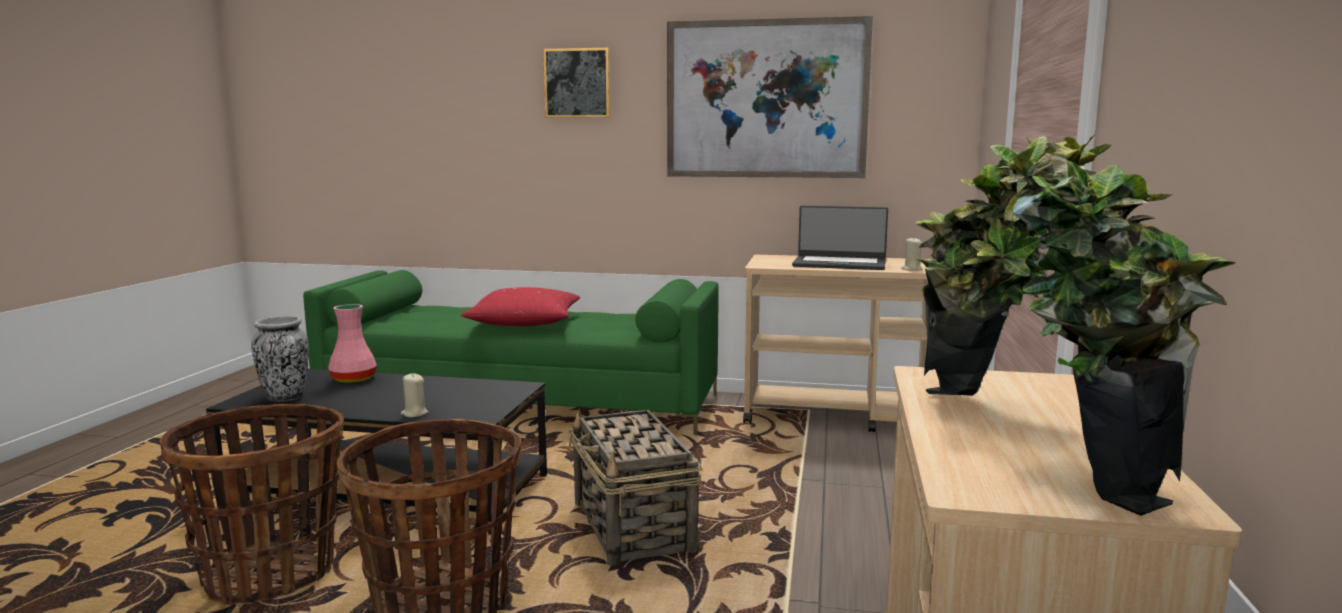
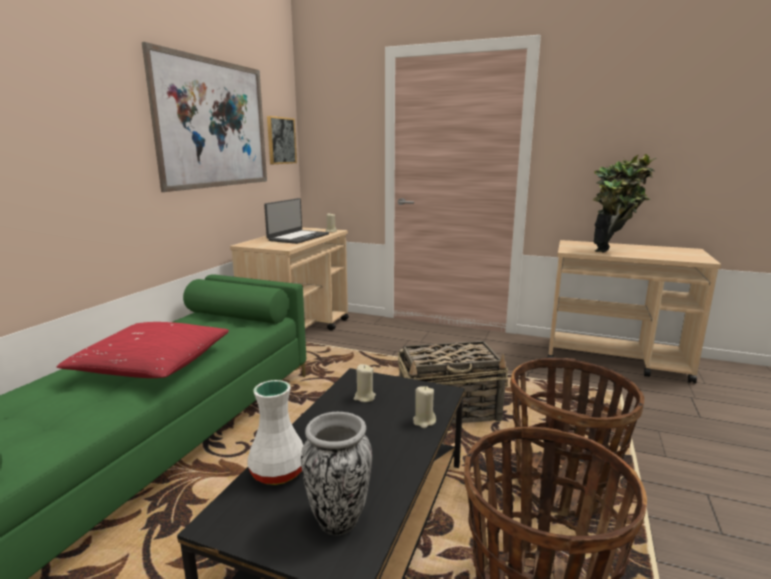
camera: 80 degrees left, 5 degrees up
pink vase [328,304,377,383] -> white vase [248,380,304,485]
picture [543,48,610,118] -> picture moved to [267,116,297,164]
potted plant [991,134,1236,516] -> none
none -> beige candle [354,364,376,402]

